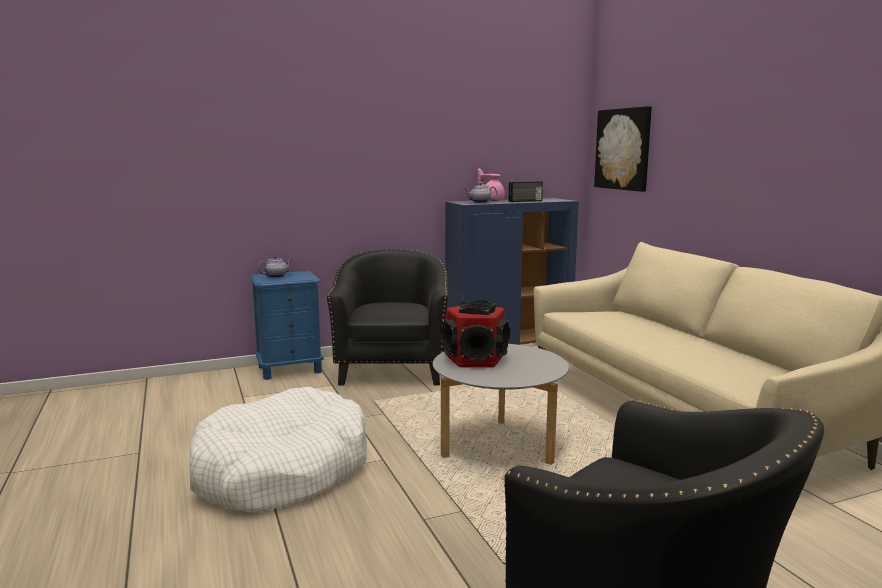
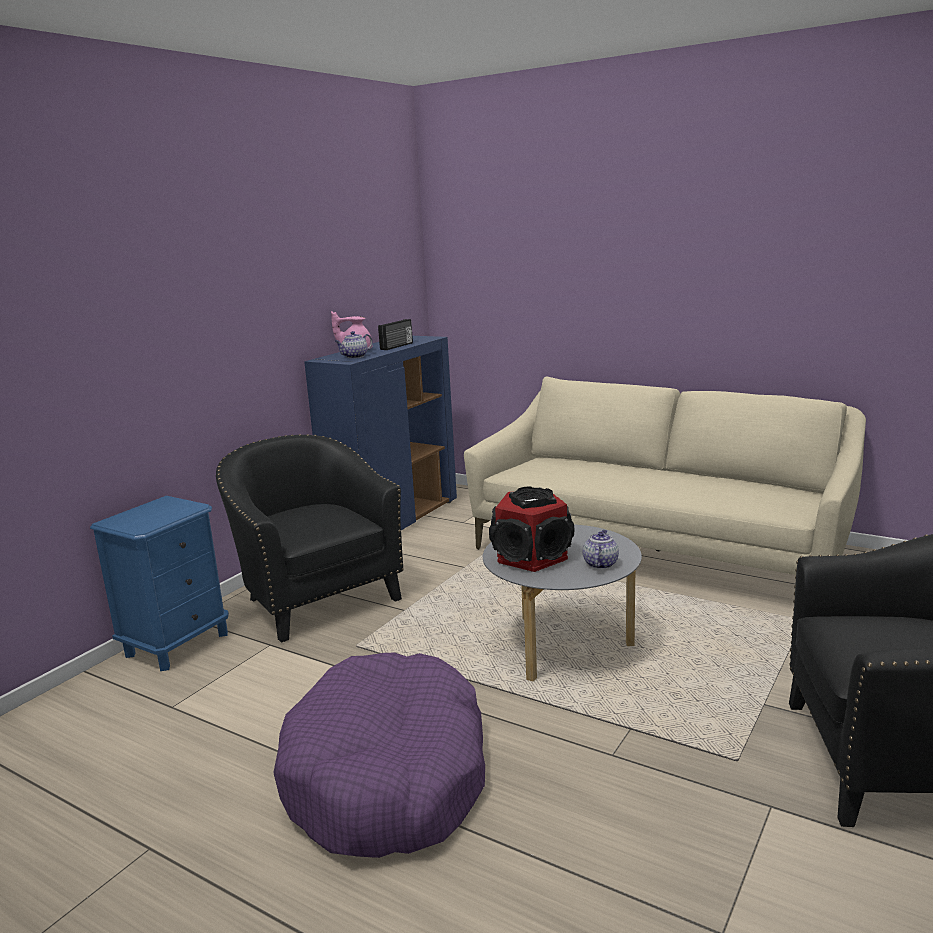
camera: 35 degrees left, 5 degrees up
white dog bed [189,387,367,513] -> purple dog bed [273,653,485,858]
teapot [258,256,292,278] -> teapot moved to [582,530,619,569]
picture [594,106,652,192] -> none

